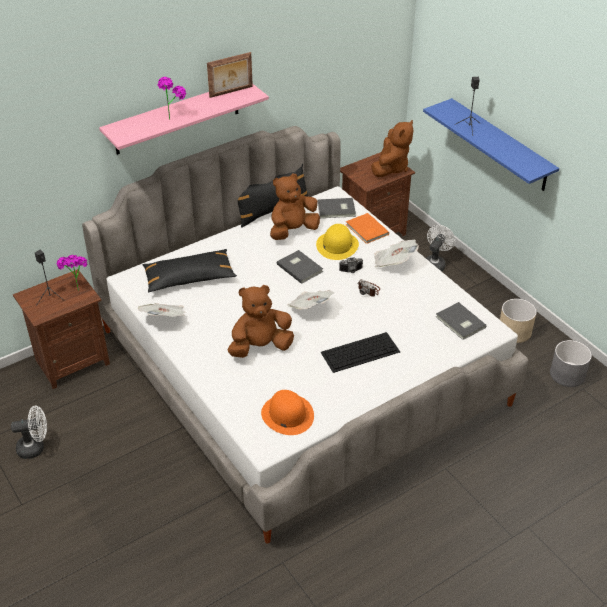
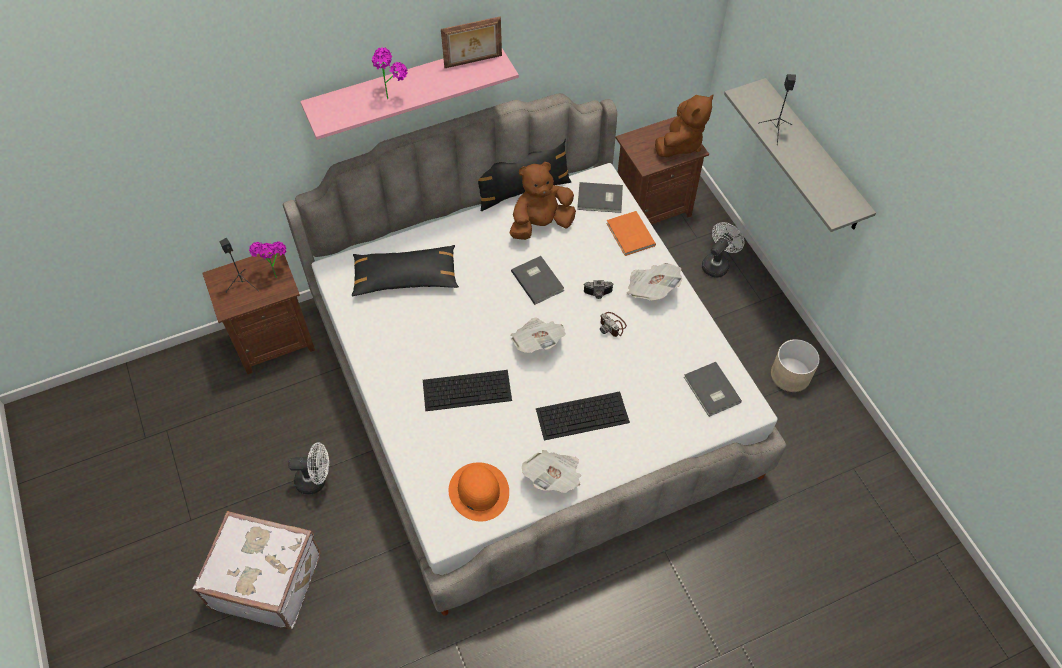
camera: 10 degrees right, 15 degrees up
white fan [11,406,47,459] -> white fan moved to [288,442,329,495]
newspaper [138,303,186,317] -> newspaper moved to [522,450,581,493]
brown plush toy [228,285,294,358] -> keyboard [423,370,512,411]
yellow hat [316,224,359,260] -> none
blue shelf [423,98,559,191] -> grey shelf [724,78,876,232]
grey planter [550,340,592,387] -> none
none -> white suitcase [192,511,320,630]

